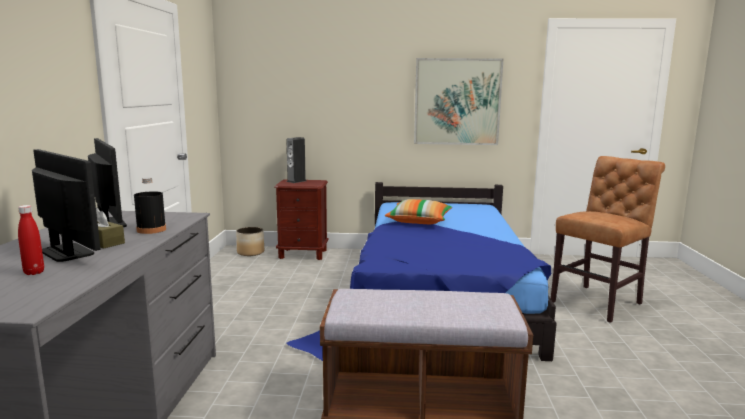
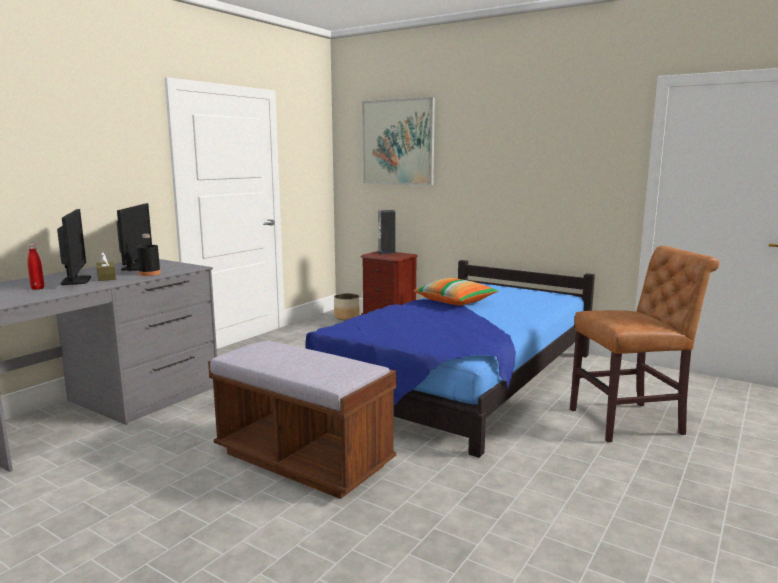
camera: 30 degrees right, 0 degrees up
picture [414,58,503,145] -> picture moved to [362,97,435,185]

